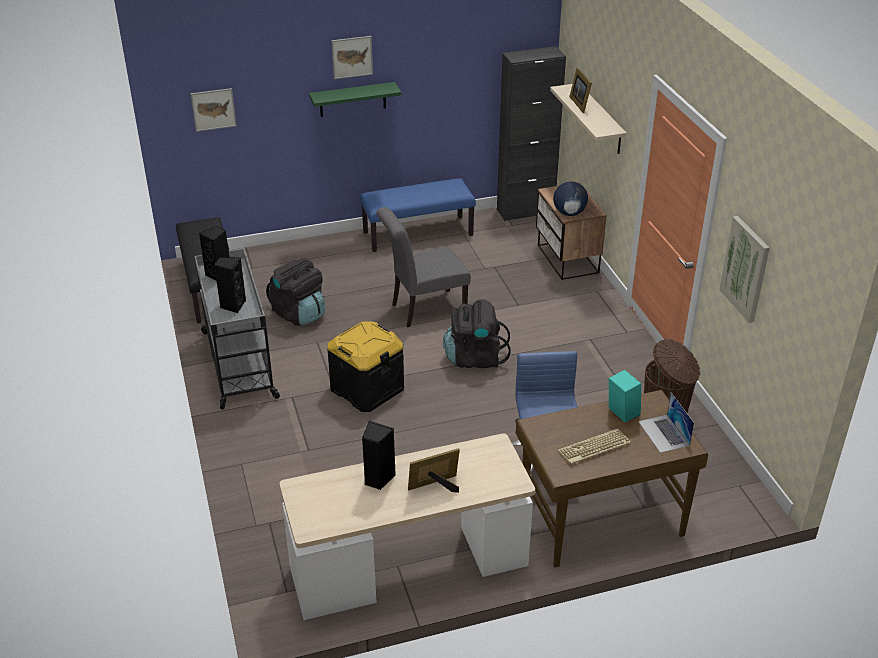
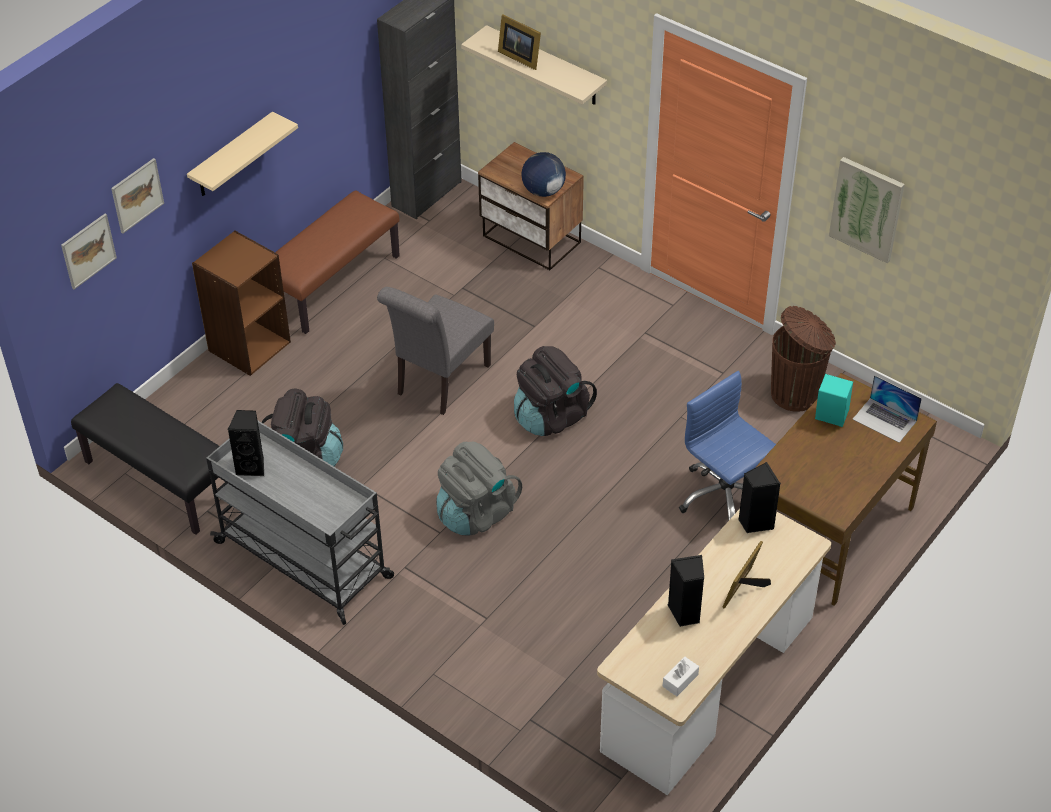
camera: 35 degrees left, 10 degrees up
black speaker [214,257,246,313] -> black speaker moved to [738,462,781,533]
green shelf [309,82,401,117] -> beige shelf [187,111,298,196]
black storage box [327,321,404,412] -> grey backpack [437,441,522,536]
picture [331,36,373,79] -> picture moved to [111,158,164,233]
blue bench [360,178,476,252] -> brown bench [275,190,400,334]
keyboard [558,429,631,464] -> none
none -> brown bookcase [192,231,291,376]
none -> white tissue box [663,656,699,696]

